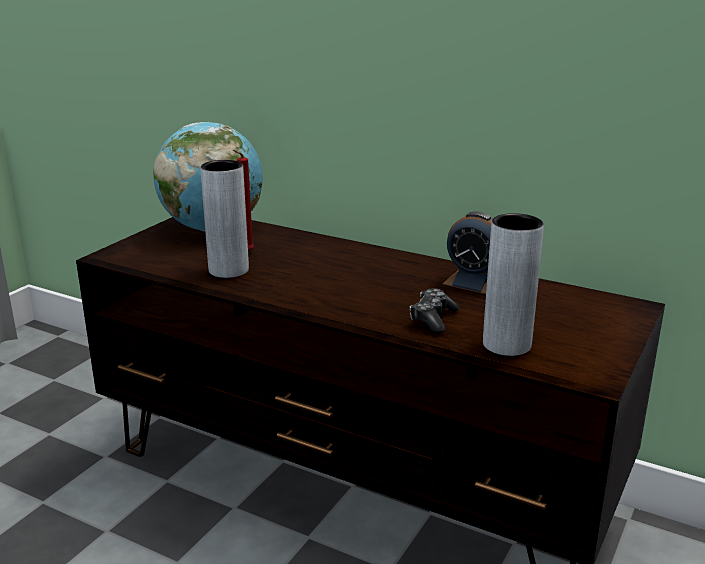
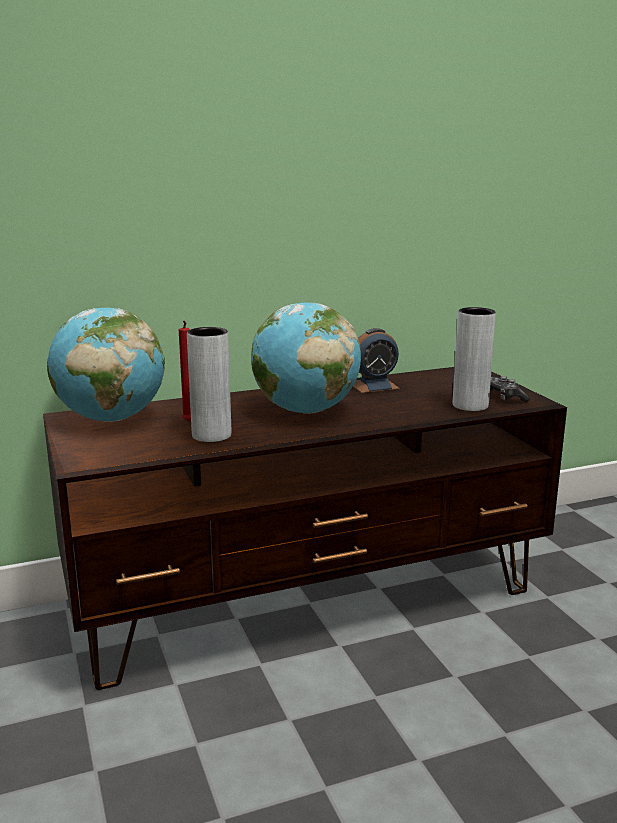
camera: 50 degrees left, 5 degrees down
game controller [409,288,459,334] -> game controller moved to [490,376,530,402]
none -> globe [251,302,361,414]

